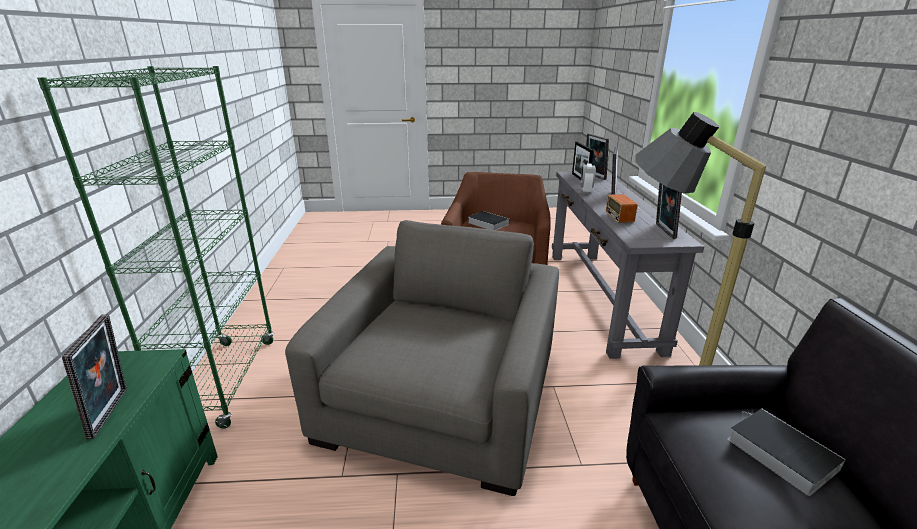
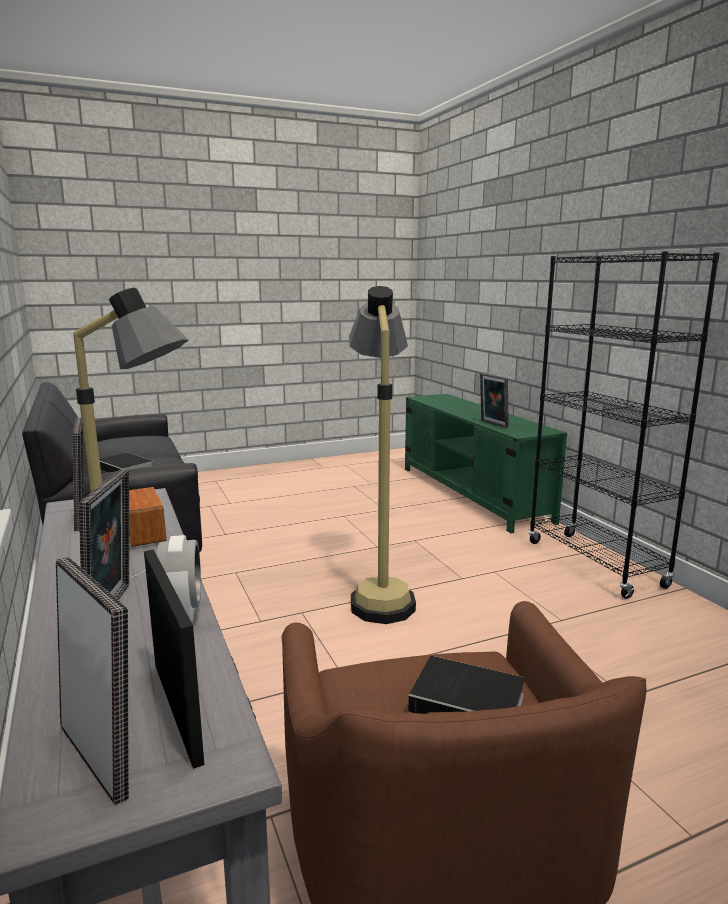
camera: 160 degrees right, 10 degrees down
green bookcase [37,66,274,428] -> black bookcase [529,251,720,599]
grey armchair [285,220,559,496] -> floor lamp [349,286,416,624]

